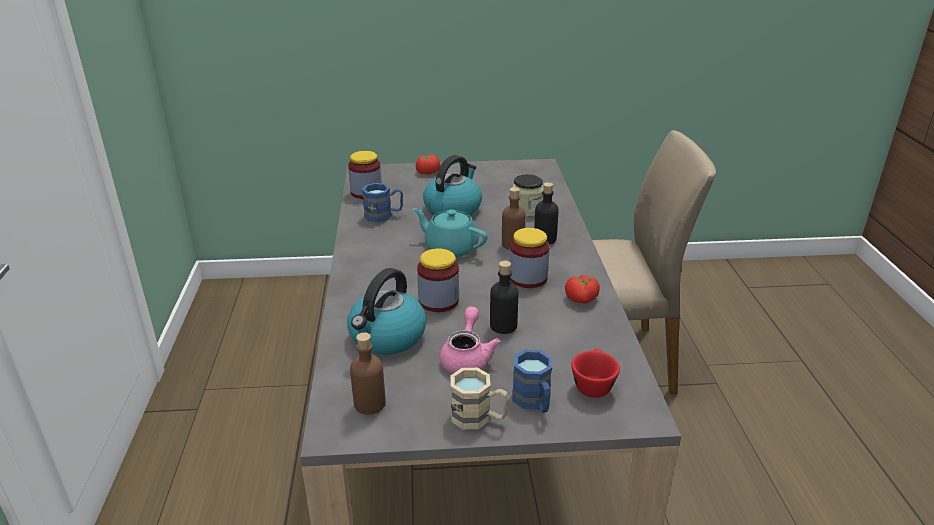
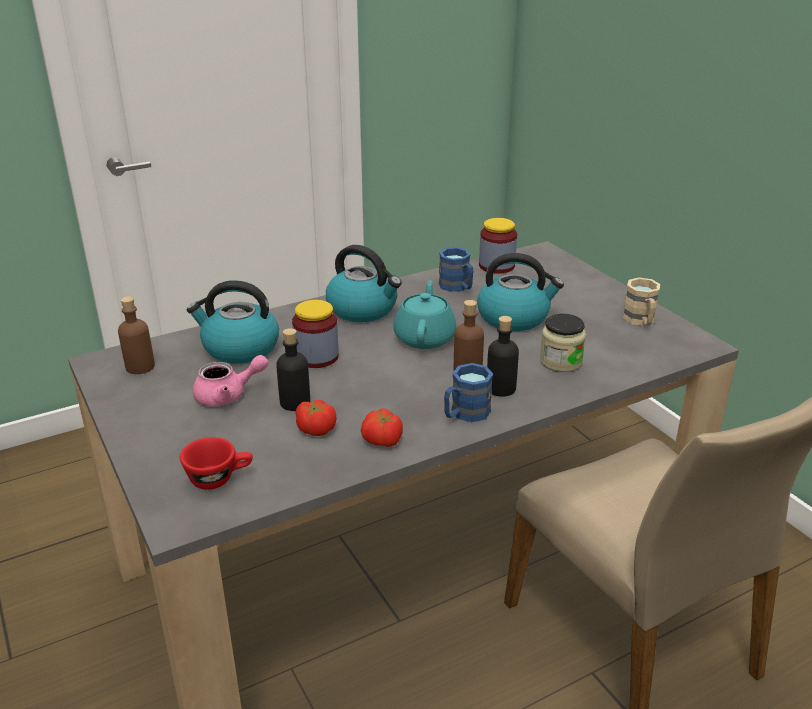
camera: 65 degrees right, 0 degrees up
tomato [416,154,440,175] -> tomato moved to [296,400,336,436]
beige mug [451,368,509,430] -> beige mug moved to [622,277,660,326]
jar [509,228,550,288] -> none
blue mug [512,350,552,413] -> blue mug moved to [444,363,493,422]
none -> kettle [326,245,402,322]

